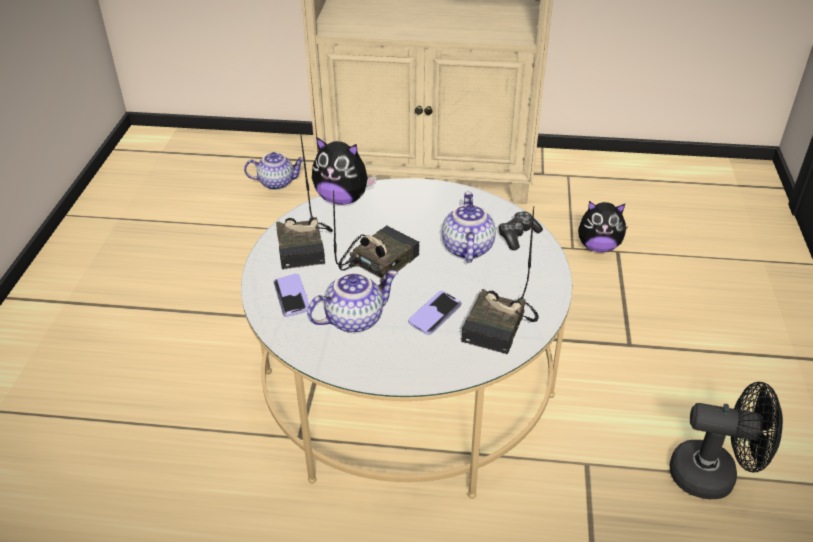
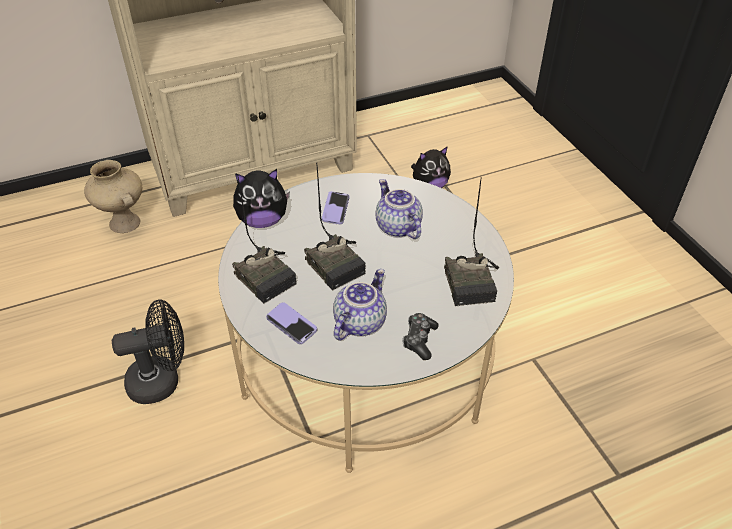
camera: 30 degrees left, 5 degrees up
teapot [244,152,303,190] -> beige vase [84,160,142,233]
radio [333,190,419,282] -> radio turned 135 degrees clockwise [304,162,366,290]
phone [409,291,461,335] -> phone moved to [322,191,350,224]
game controller [498,211,543,250] -> game controller moved to [402,313,438,360]
black fan [669,382,783,499] -> black fan moved to [112,300,184,404]

